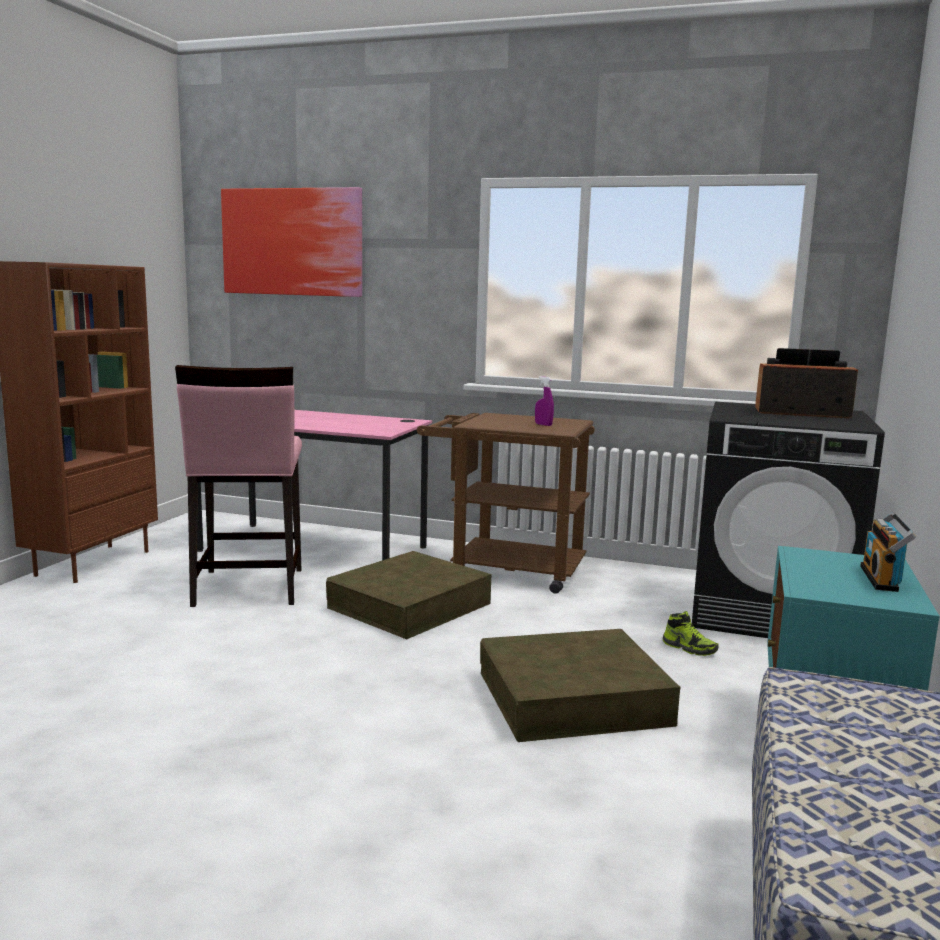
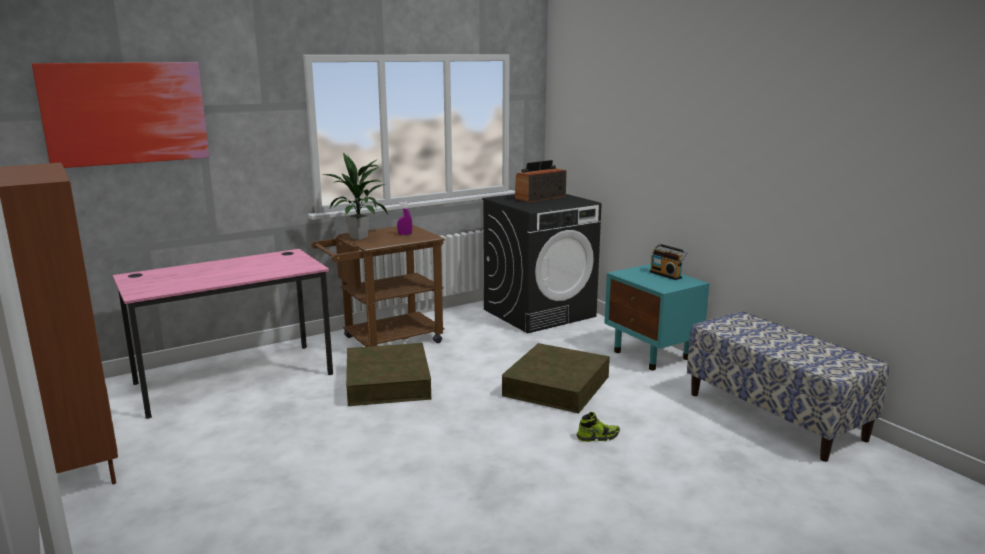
camera: 50 degrees left, 5 degrees up
pink stool [175,365,302,607] -> none
shoe [663,611,719,656] -> shoe moved to [577,412,620,442]
none -> potted plant [323,152,388,240]

